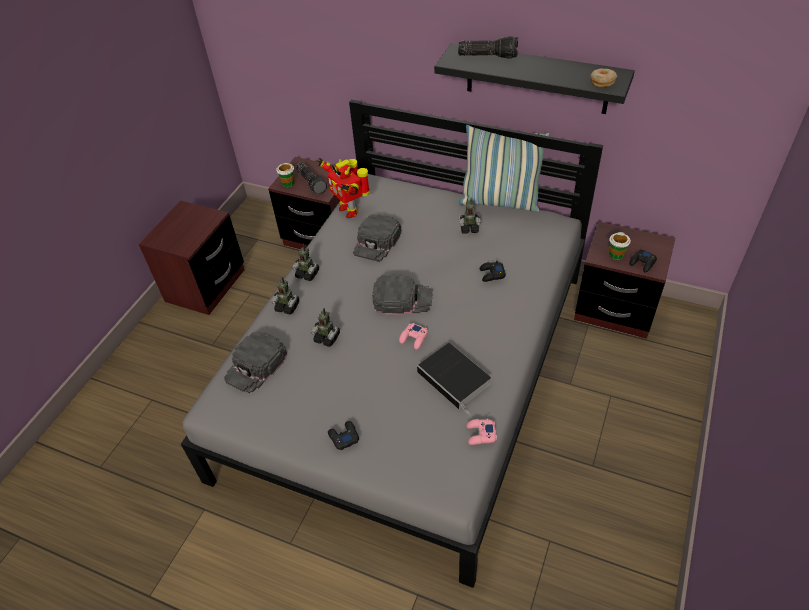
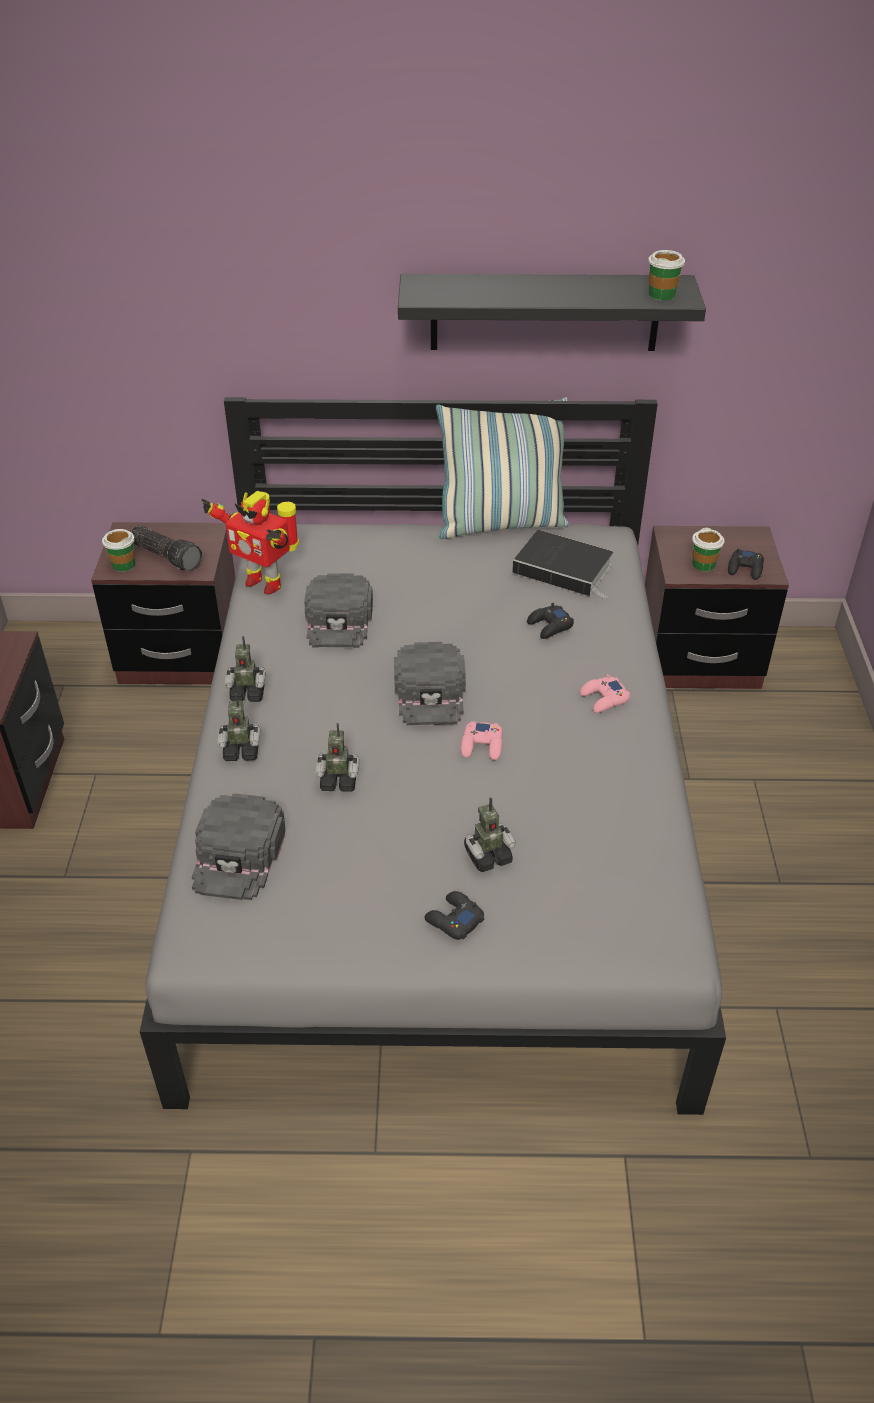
camera: 25 degrees left, 5 degrees down
black cap [372,274,433,315] -> black cap turned 105 degrees clockwise [394,642,466,725]
book [417,343,491,415] -> book moved to [512,530,613,599]
flashlight [458,36,518,59] -> none
toy robot [459,198,481,234] -> toy robot moved to [464,797,516,872]
pink game controller [466,419,497,445] -> pink game controller moved to [580,674,630,713]
donut [590,69,617,87] -> cup [648,250,685,300]

